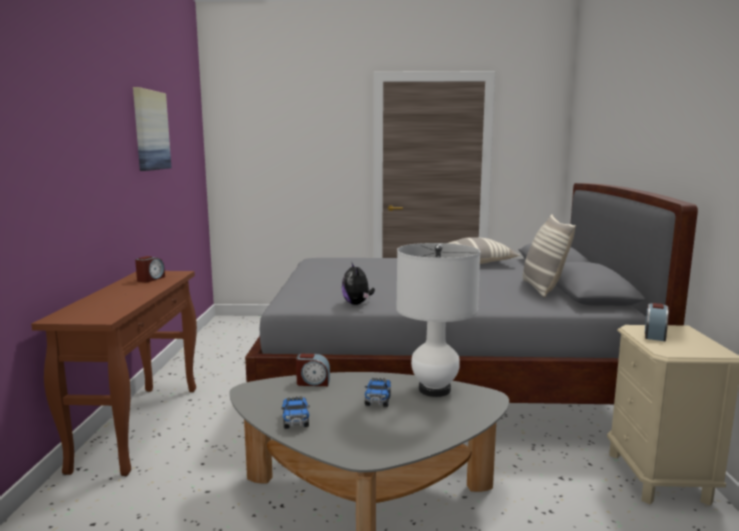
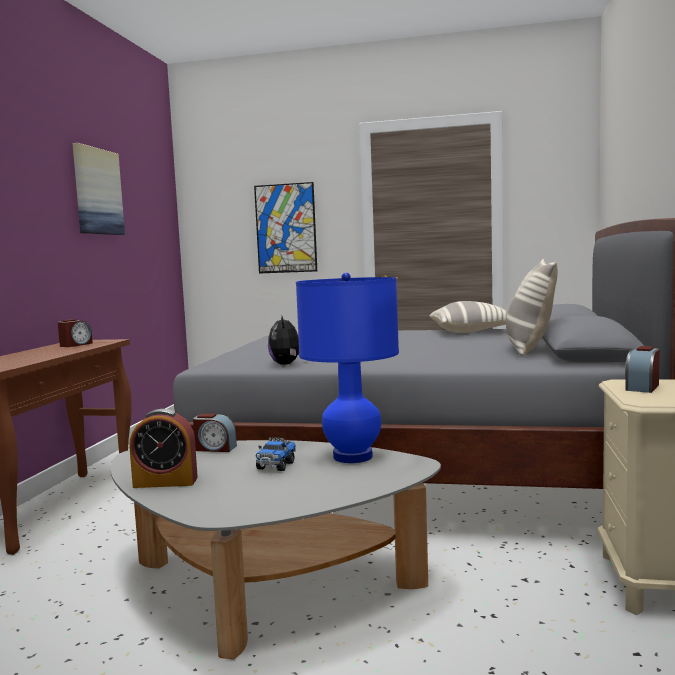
camera: 10 degrees right, 5 degrees down
toy truck [281,397,310,429] -> alarm clock [129,409,198,488]
white table lamp [396,243,480,397] -> blue table lamp [296,272,399,463]
none -> picture [254,182,317,274]

